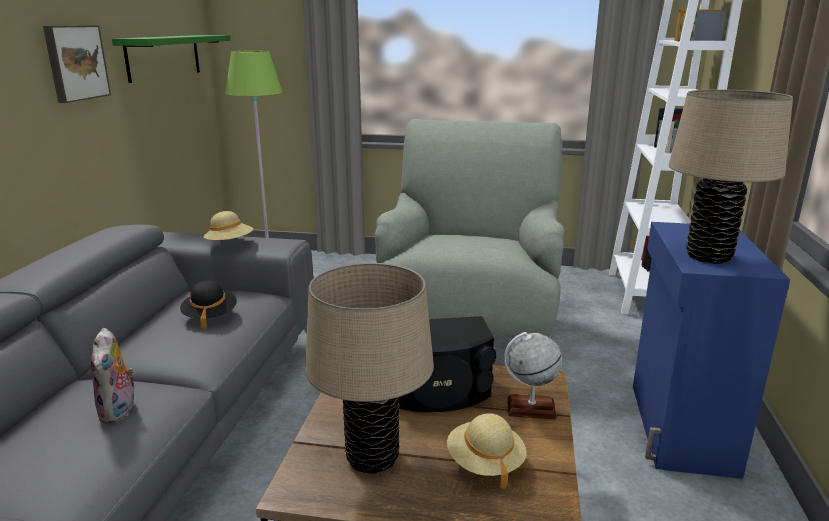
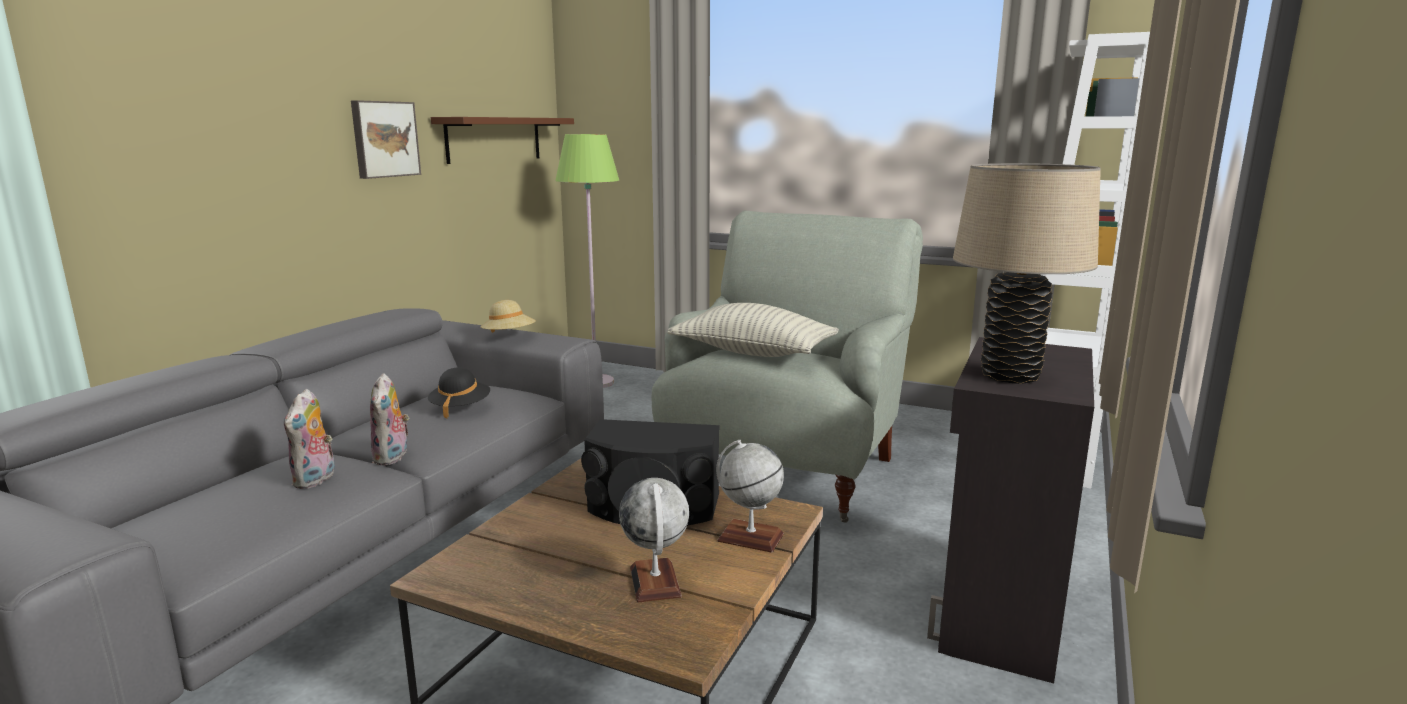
camera: 15 degrees right, 5 degrees down
green shelf [112,35,231,83] -> brown shelf [431,117,574,164]
beige table lamp [305,263,434,474] -> none
beige hat [447,413,527,489] -> globe [619,478,689,602]
blue cabinet [633,222,790,479] -> black cabinet [927,337,1094,683]
none -> plush toy [370,373,410,465]
none -> pillow [667,303,839,357]

